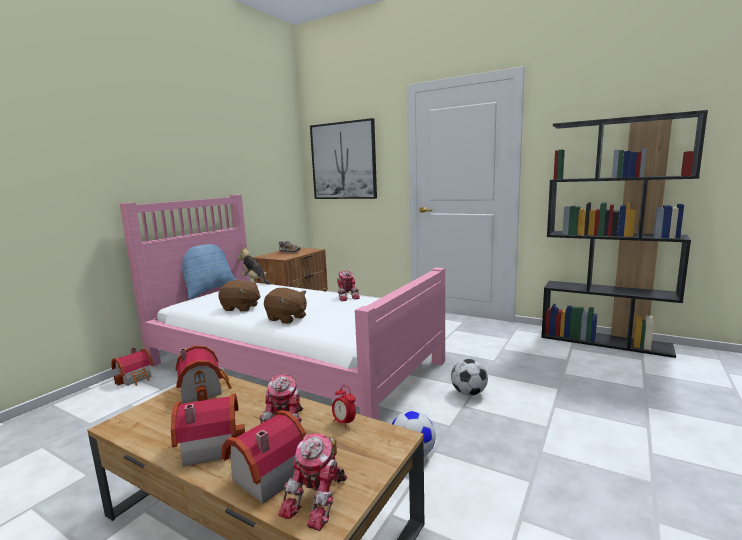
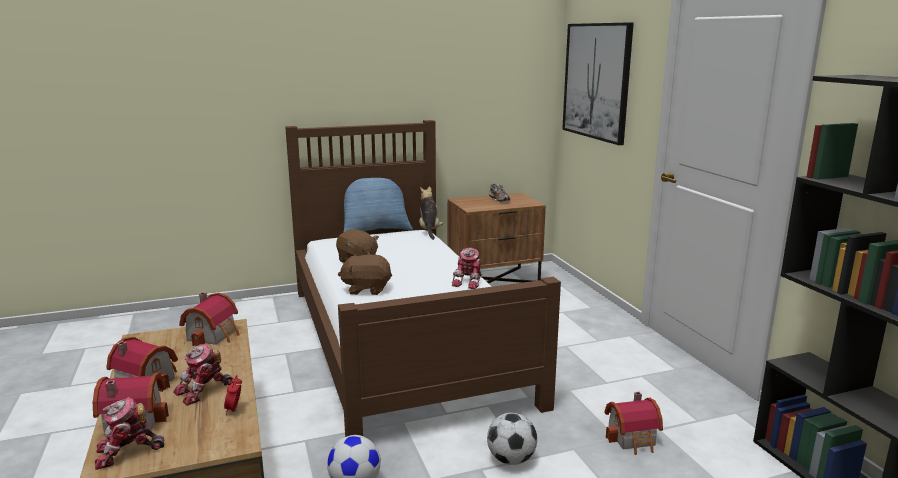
camera: 40 degrees right, 5 degrees up
toy house [111,347,153,386] -> toy house moved to [604,392,663,455]
pink bed [120,195,445,420] -> brown bed [285,120,561,437]
brown plush toy [264,288,307,324] -> brown plush toy turned 105 degrees clockwise [338,254,392,295]

